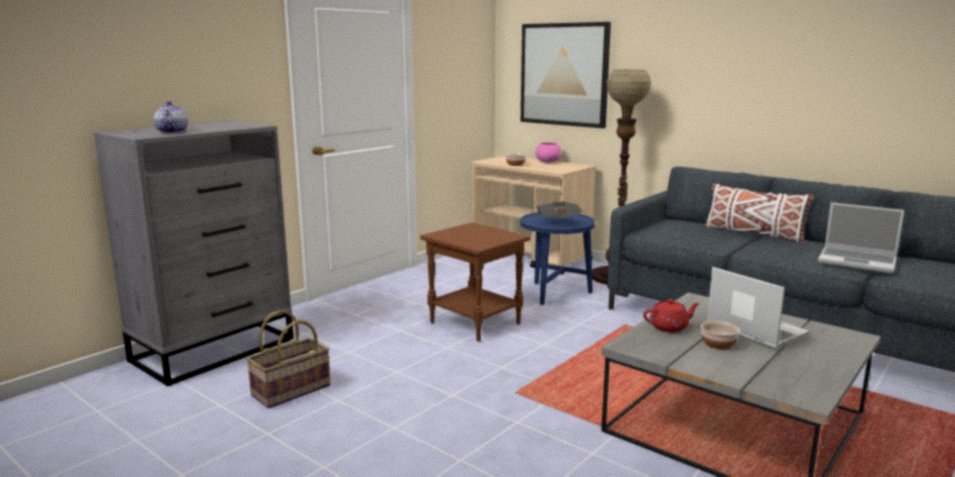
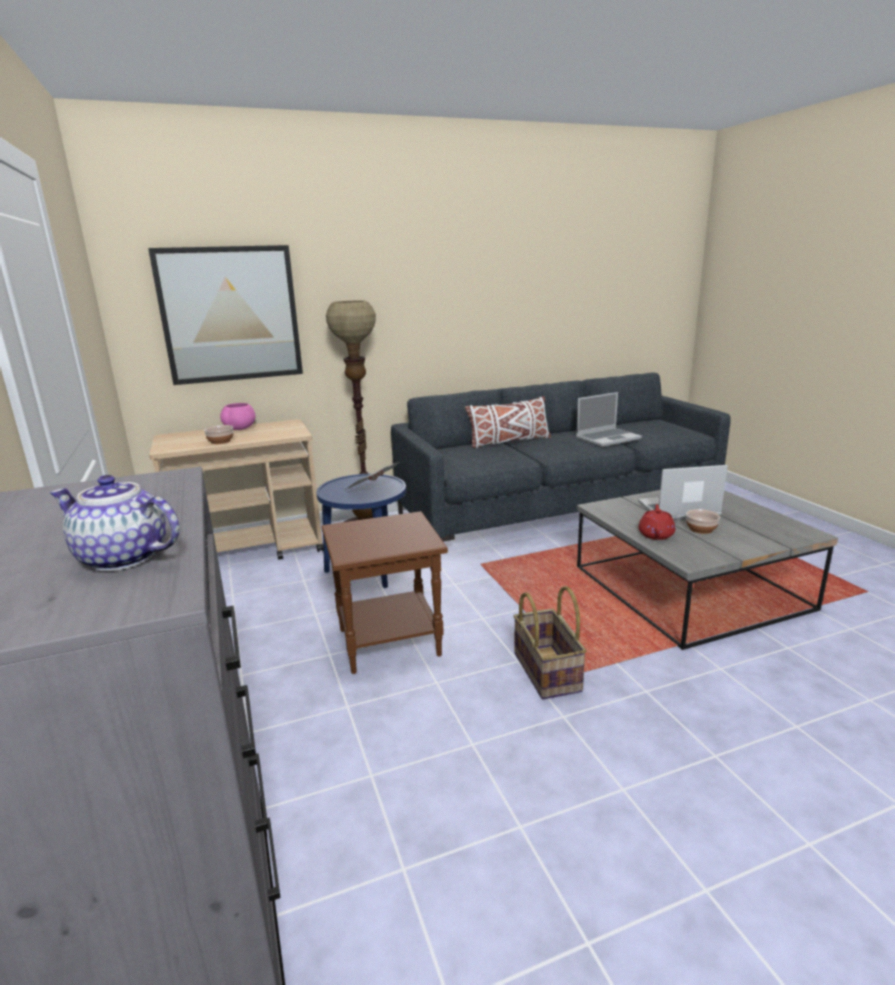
camera: 60 degrees left, 5 degrees up
basket [246,310,330,409] -> basket moved to [513,586,586,699]

